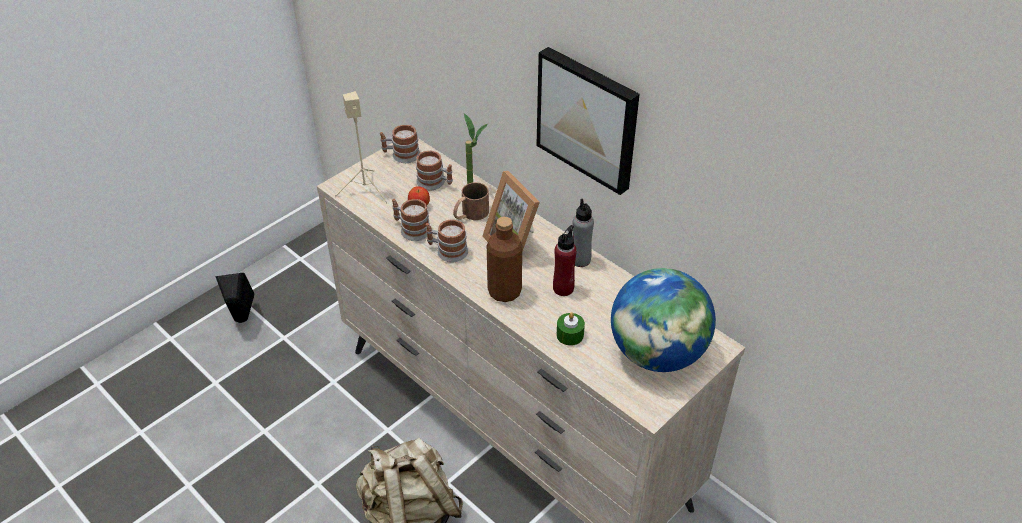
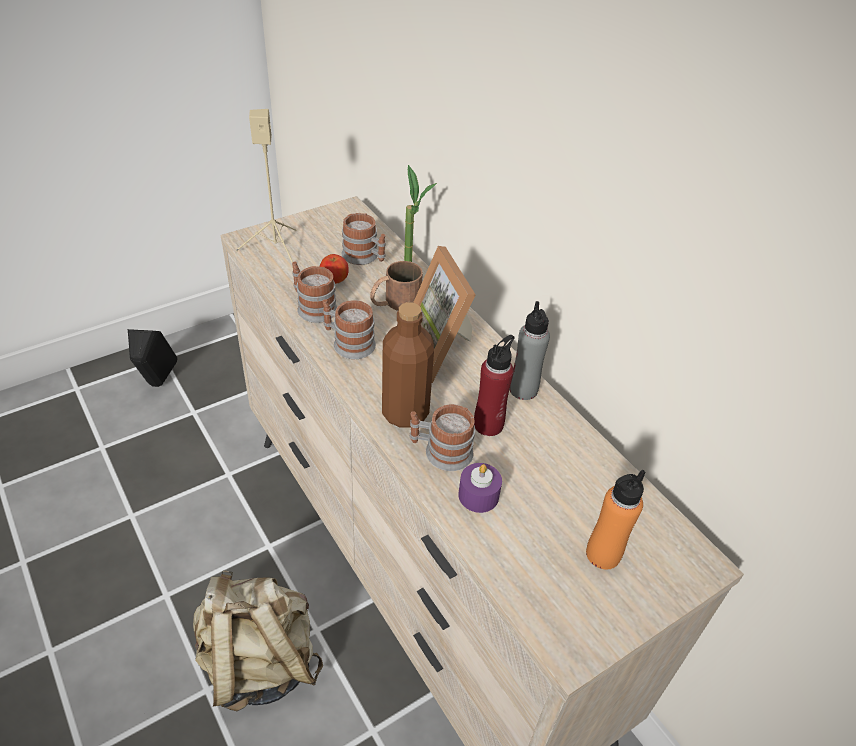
camera: 10 degrees right, 0 degrees up
mug [380,125,420,163] -> mug moved to [410,404,475,471]
picture [536,47,640,195] -> none
green candle [556,312,585,346] -> purple candle [458,463,502,513]
globe [611,268,716,372] -> orange bottle [586,470,645,569]

